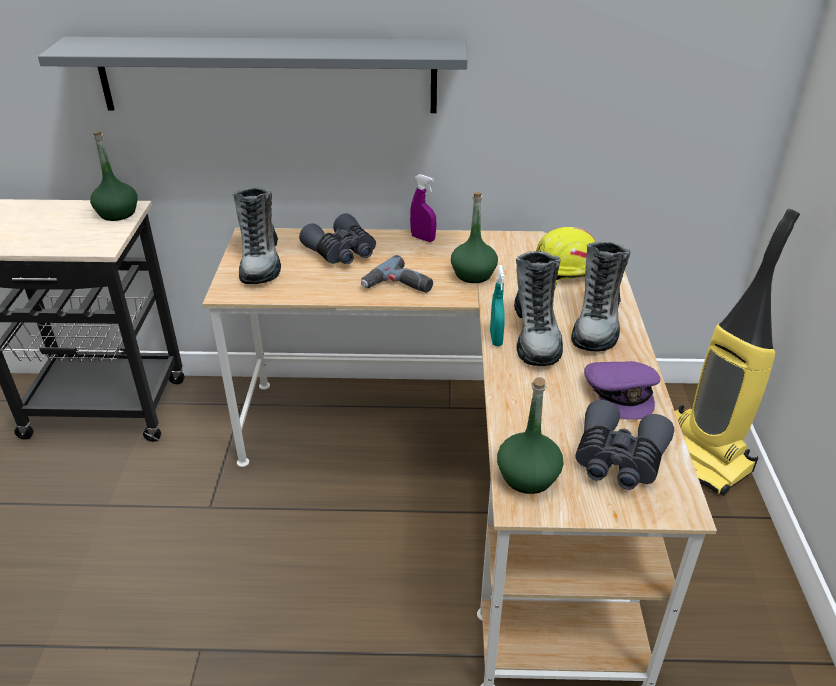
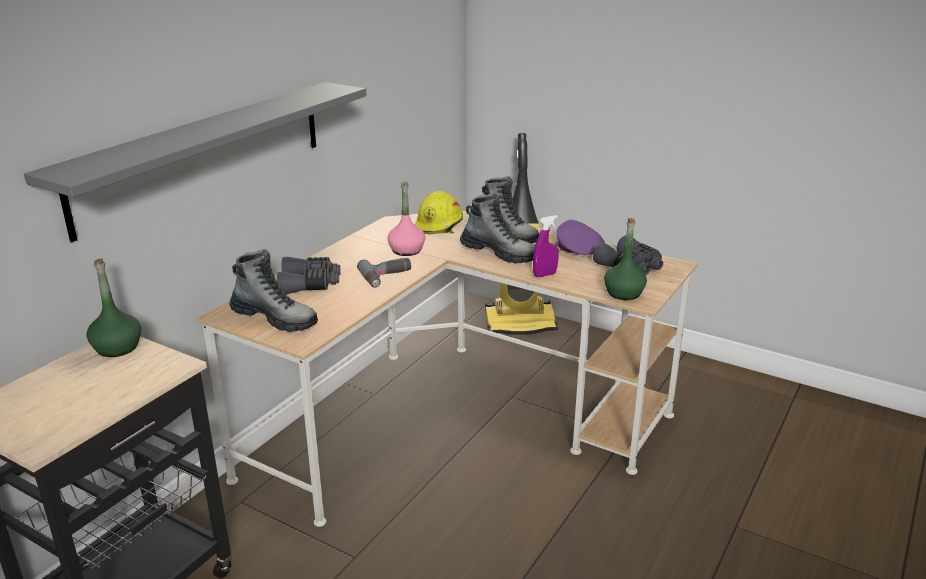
camera: 60 degrees left, 10 degrees down
purple spray bottle [410,174,436,242] -> purple spray bottle moved to [533,215,559,277]
green bottle [451,192,498,283] -> pink bottle [387,182,425,256]
turquoise spray bottle [490,265,505,346] -> none
purple cap [584,361,660,420] -> purple cap turned 135 degrees counterclockwise [555,220,605,255]

